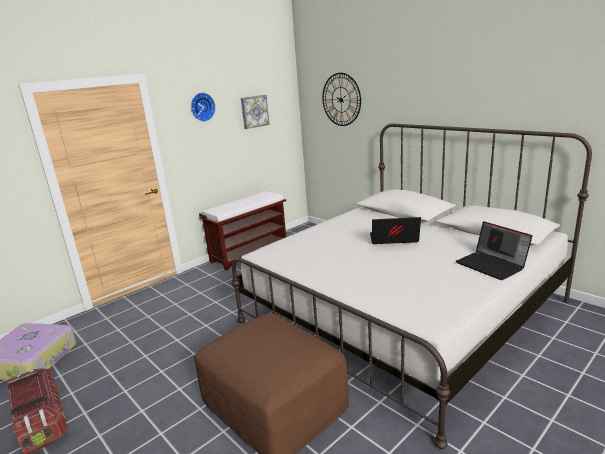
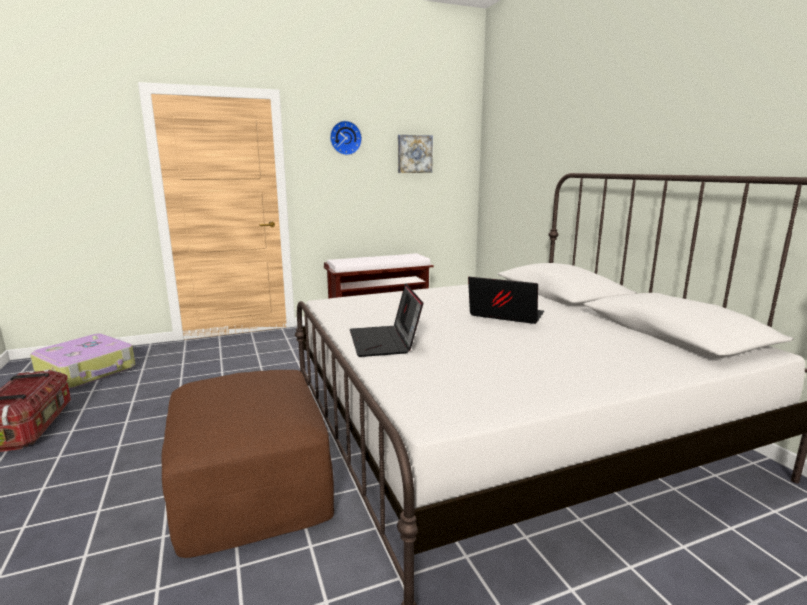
camera: 20 degrees right, 5 degrees down
wall clock [322,73,361,126] -> none
laptop [456,221,532,280] -> laptop moved to [350,283,423,357]

